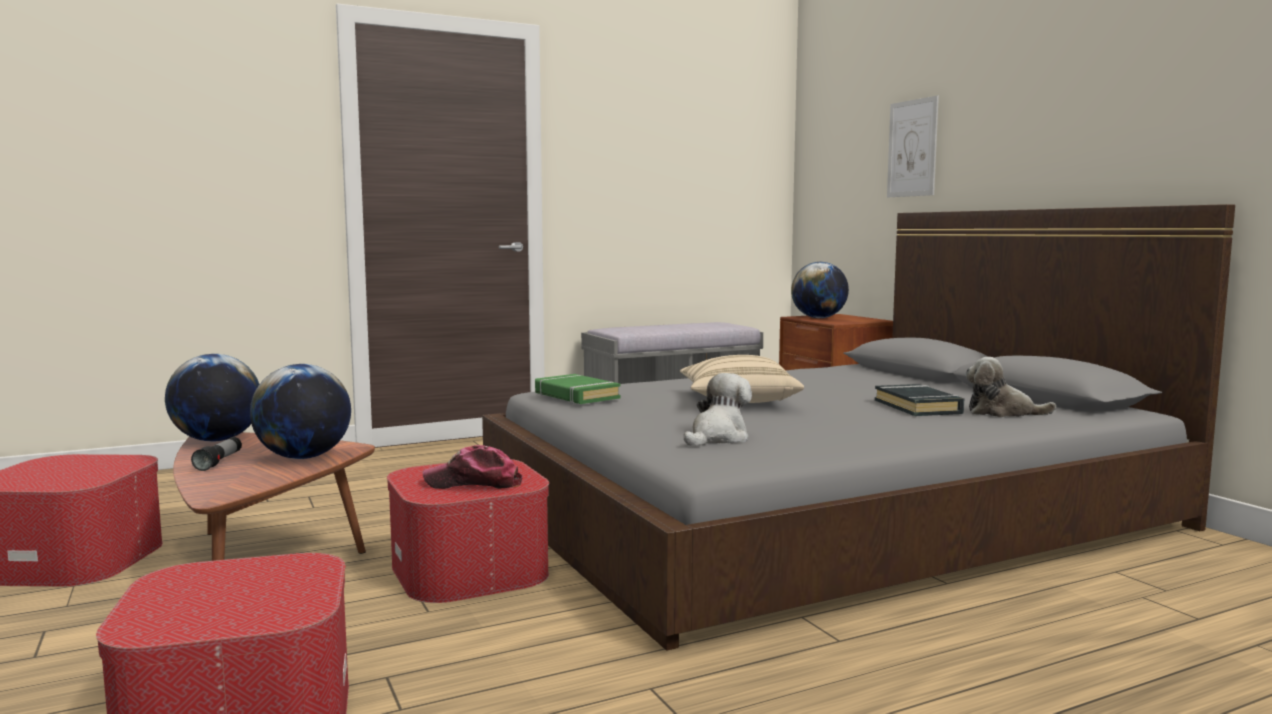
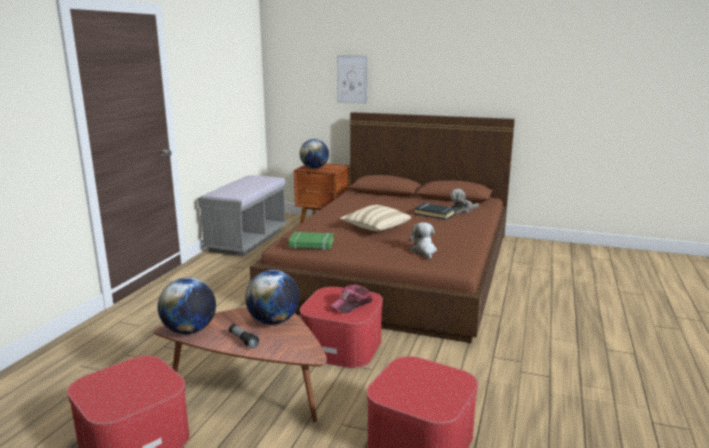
camera: 45 degrees left, 10 degrees up
grey bed [482,204,1235,651] -> brown bed [250,112,515,343]

